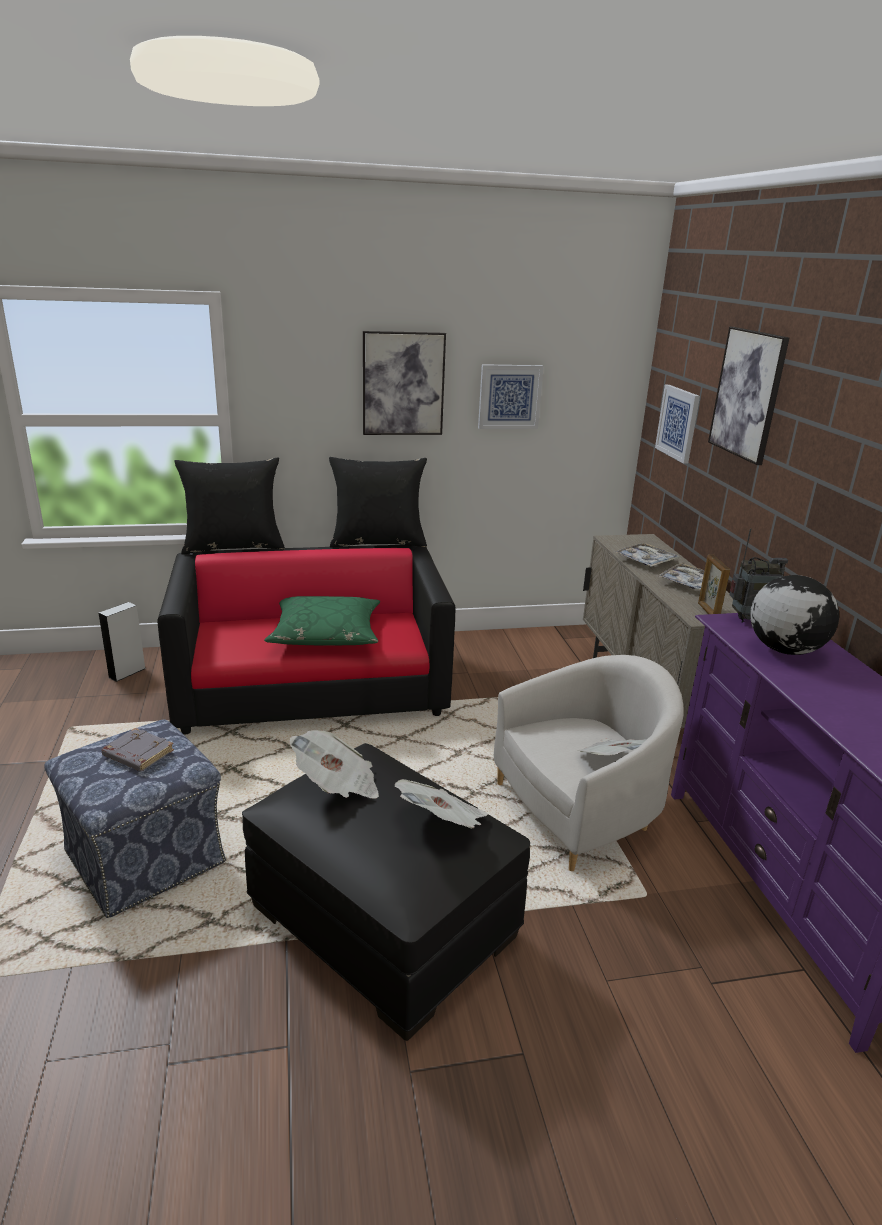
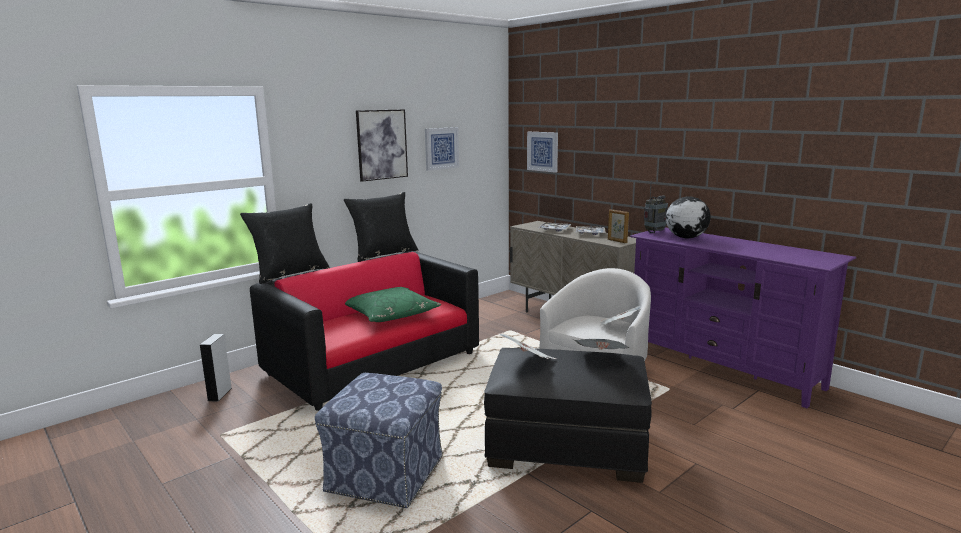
camera: 30 degrees left, 10 degrees down
grey book [101,728,174,771] -> none
picture [708,327,789,465] -> none

